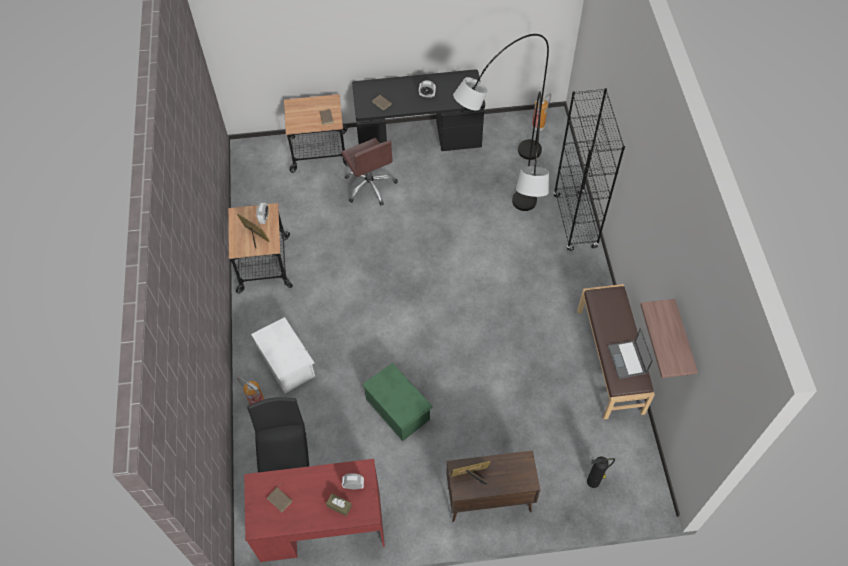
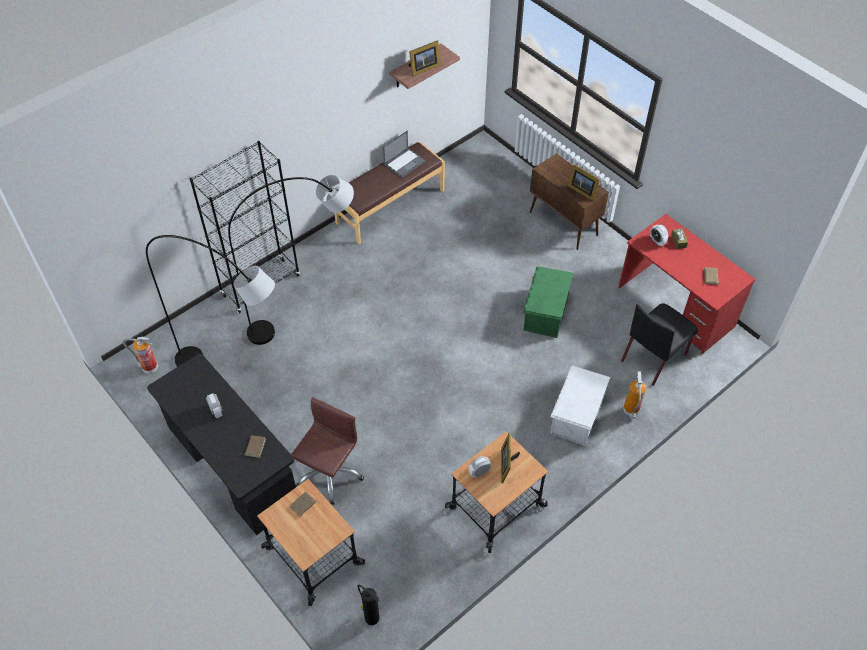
camera: 125 degrees left, 5 degrees down
fire extinguisher [587,456,615,488] -> fire extinguisher moved to [358,585,380,625]
none -> picture frame [409,40,441,76]

